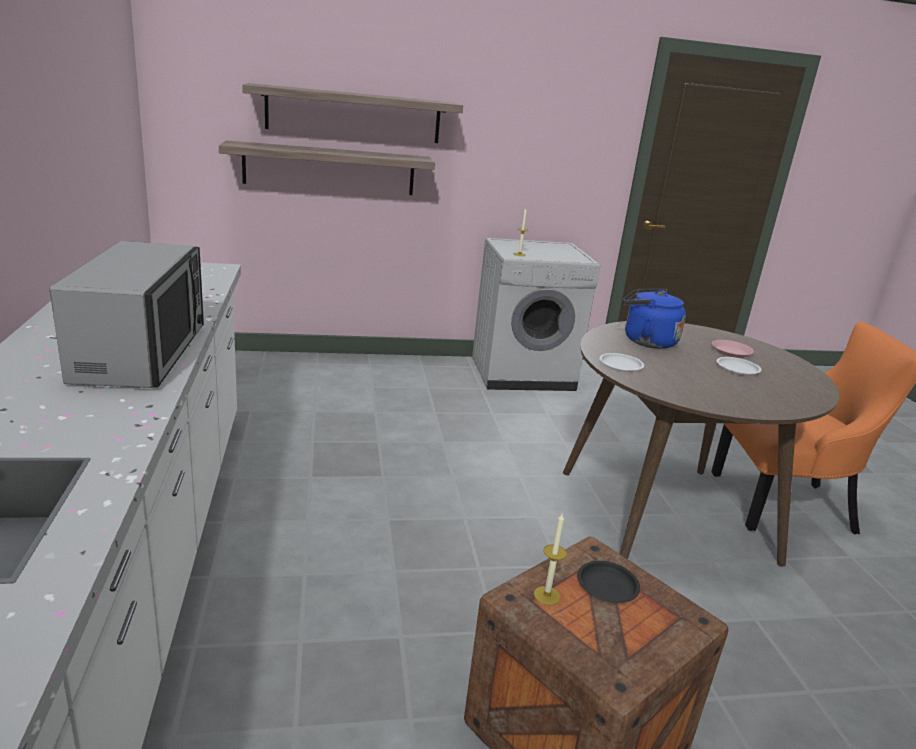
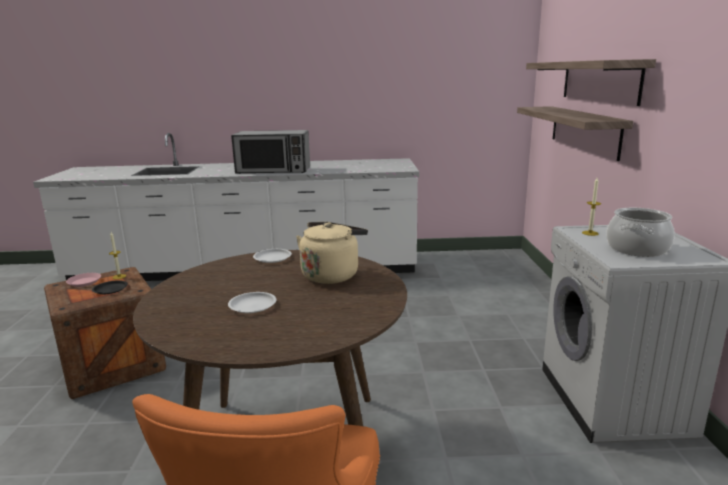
camera: 100 degrees right, 5 degrees down
blue kettle [623,289,686,349] -> beige kettle [296,222,368,284]
pink plate [712,340,754,358] -> pink plate moved to [66,273,101,287]
none -> cooking pot [606,208,675,257]

